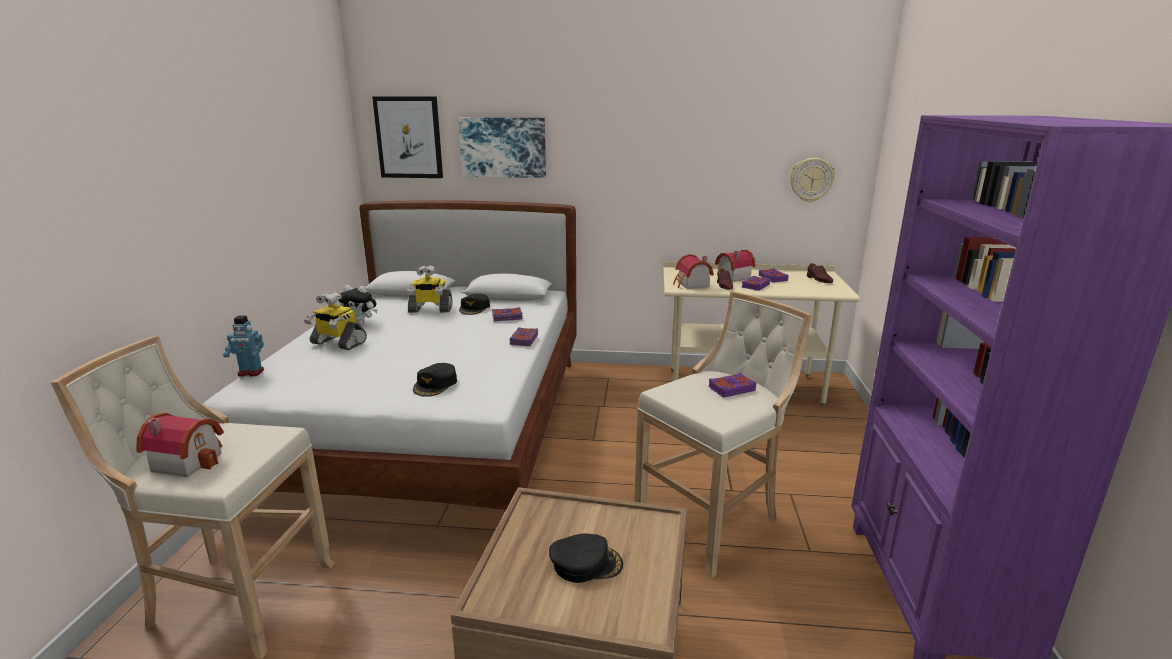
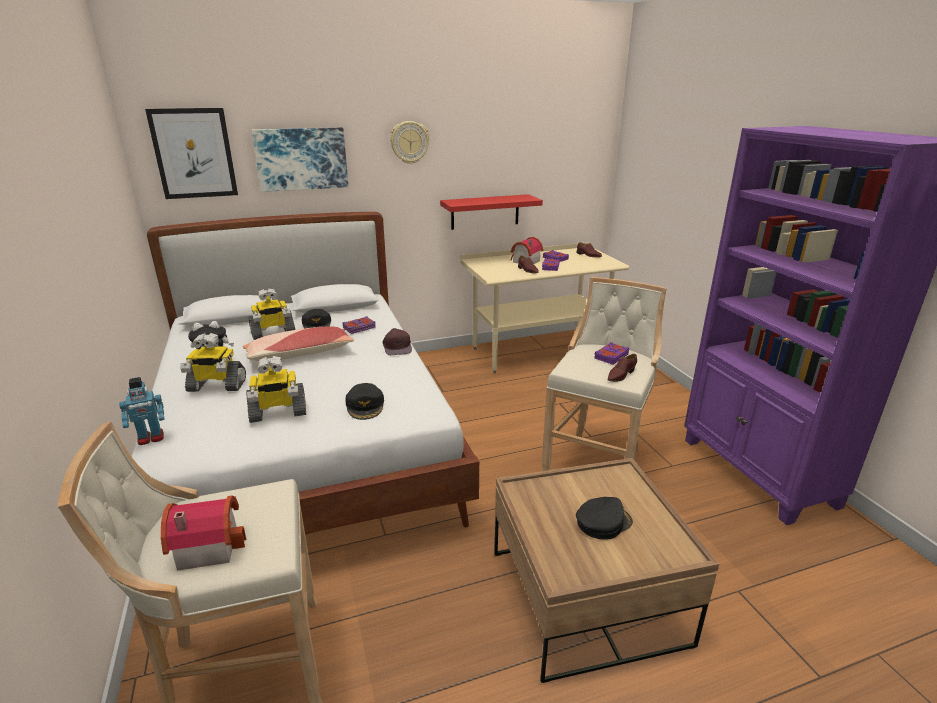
camera: 25 degrees left, 5 degrees up
purple book [510,327,538,346] -> brown cap [383,328,412,355]
toy house [673,254,714,289] -> none
wall clock [790,158,835,202] -> wall clock moved to [390,121,430,164]
none -> pillow [242,327,354,361]
none -> toy robot [246,356,306,423]
none -> red shelf [440,194,543,230]
none -> brown shoe [608,354,637,382]

